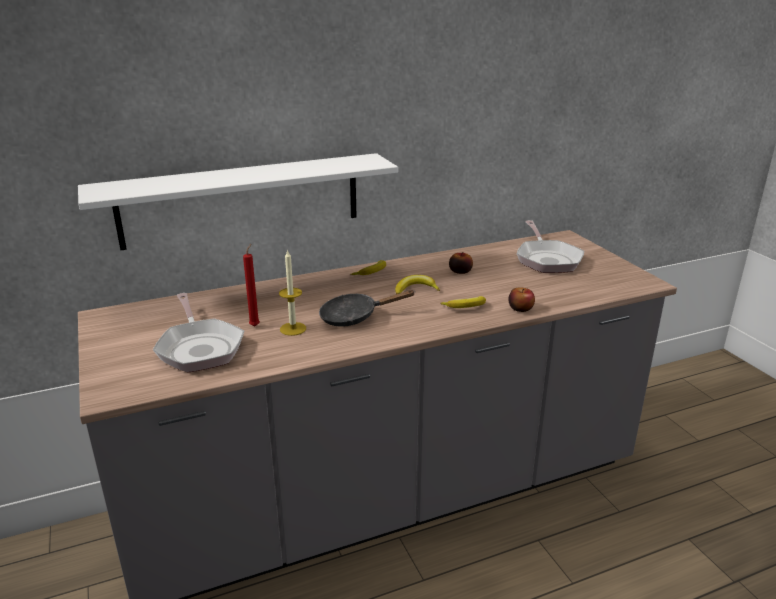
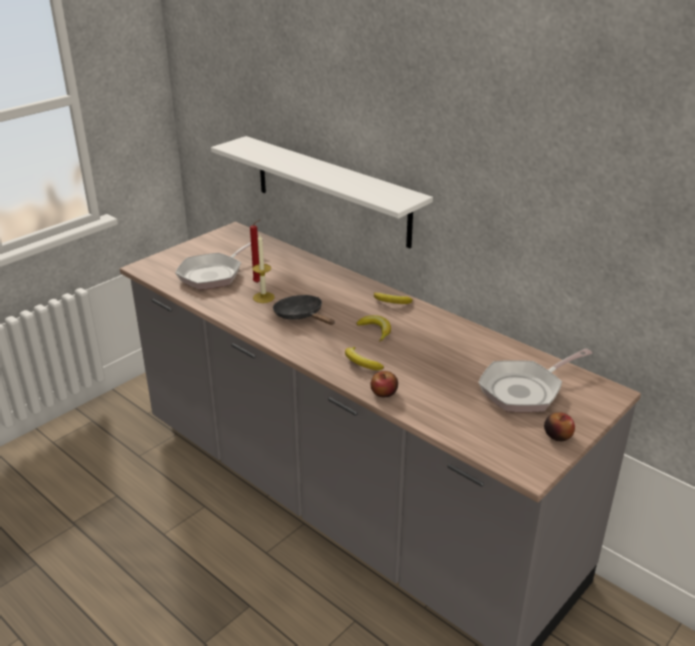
camera: 65 degrees right, 5 degrees up
apple [449,252,473,274] -> apple moved to [544,412,575,441]

